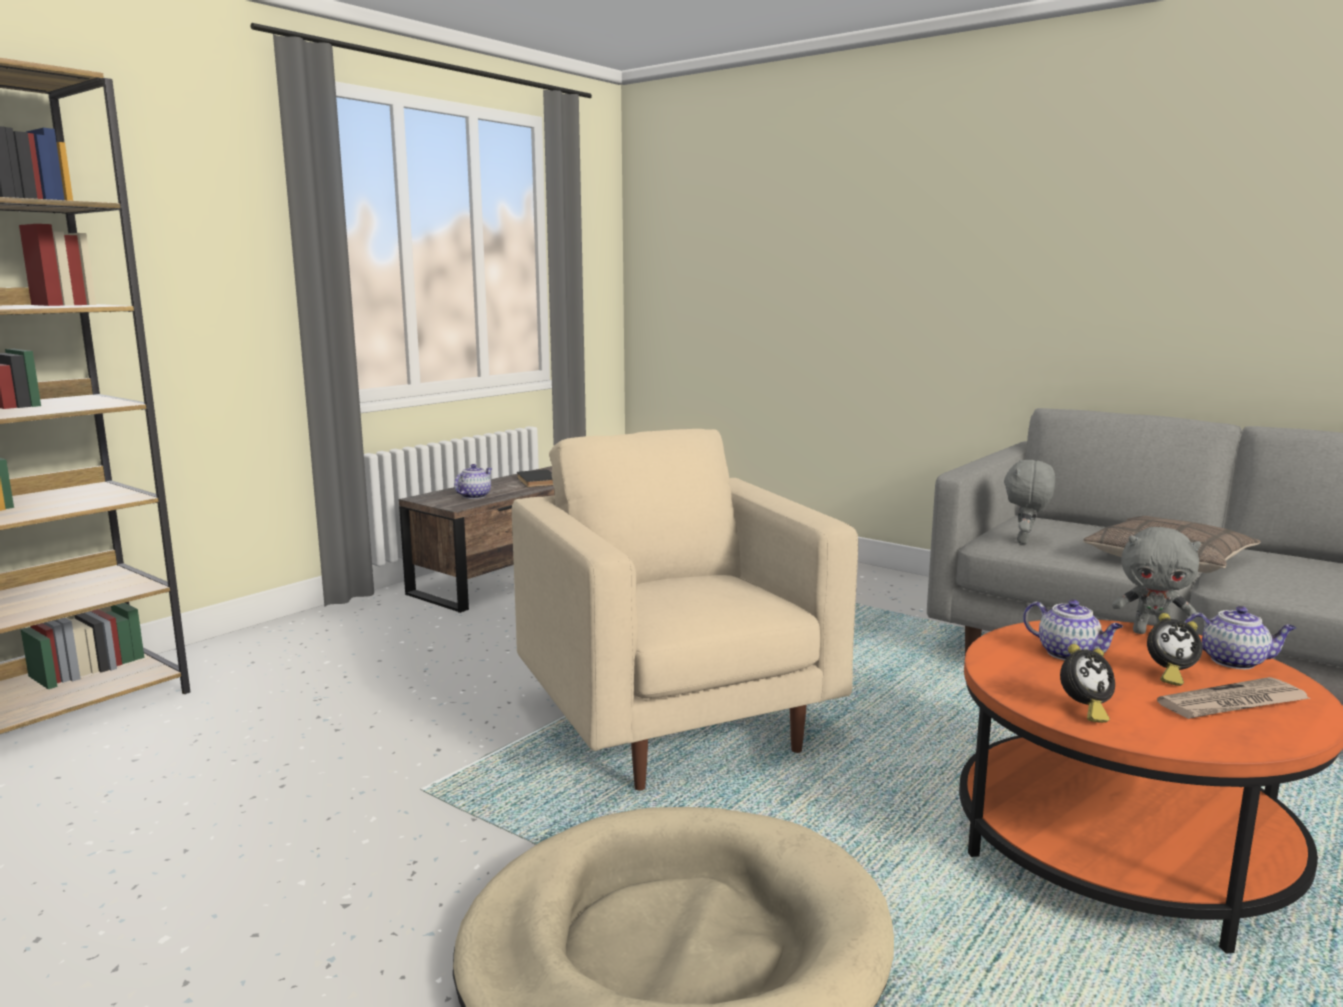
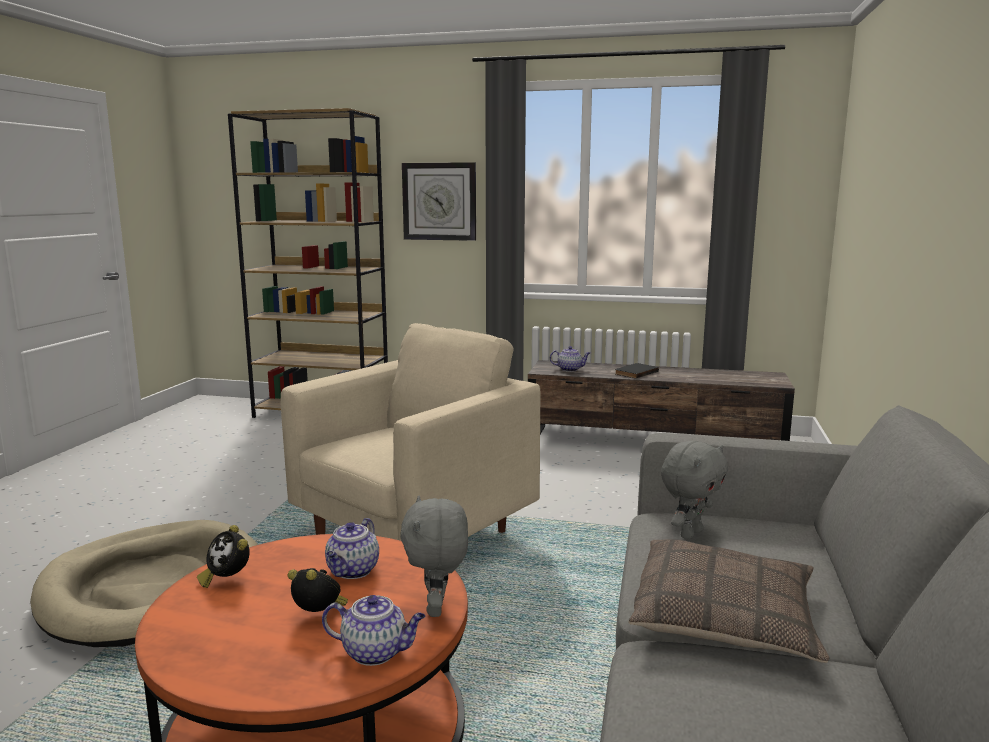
camera: 65 degrees right, 0 degrees up
grey plush toy [1004,460,1055,544] -> grey plush toy turned 135 degrees clockwise [661,441,728,539]
alarm clock [1147,613,1202,686] -> alarm clock turned 135 degrees clockwise [288,568,348,612]
newspaper [1157,677,1310,719] -> none
teapot [1185,606,1296,669] -> teapot turned 75 degrees counterclockwise [322,595,425,666]
none -> wall clock [402,162,476,241]

